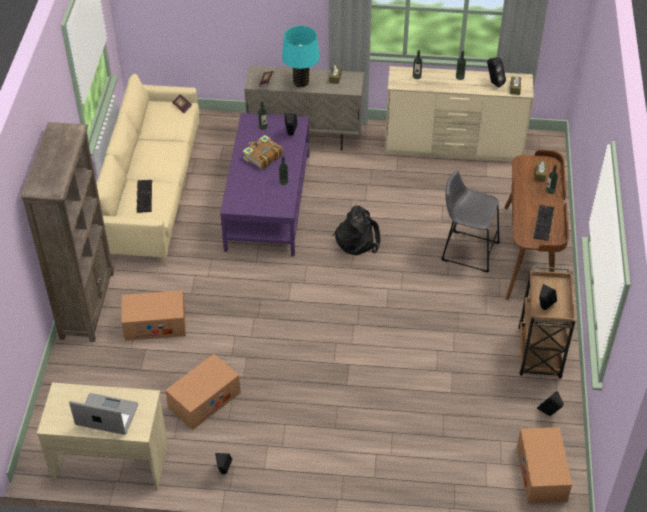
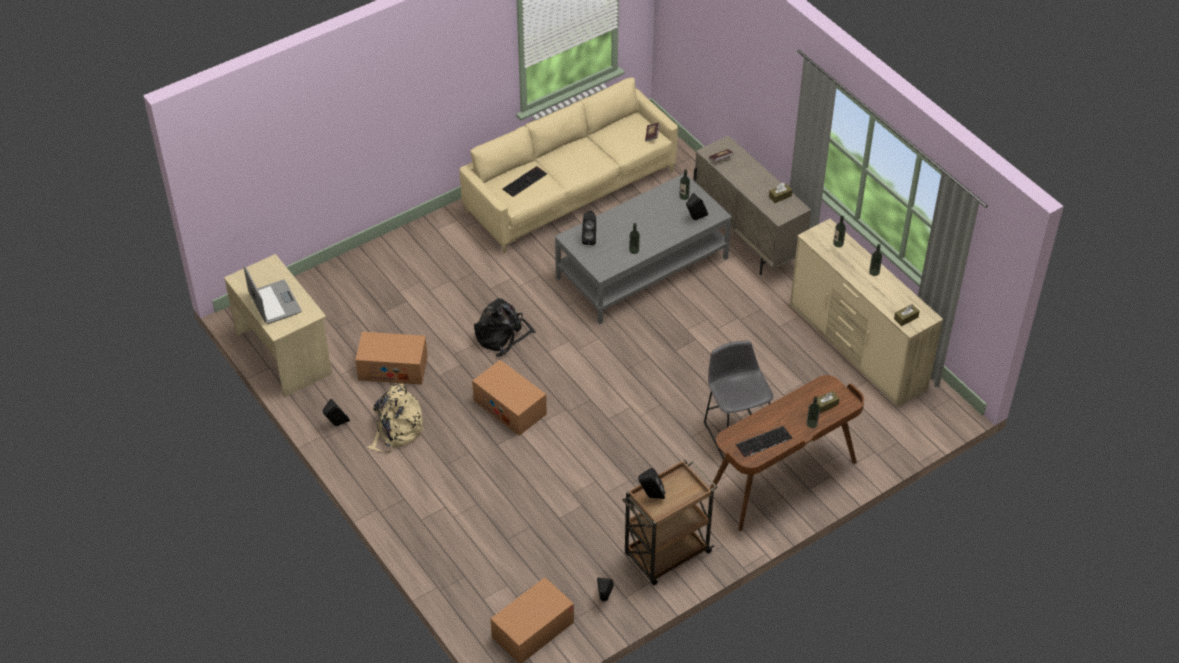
camera: 50 degrees right, 0 degrees up
brown bookcase [21,122,114,342] -> none
cardboard box [121,290,186,341] -> cardboard box moved to [472,360,547,436]
purple coffee table [220,113,309,256] -> grey coffee table [555,174,732,324]
book [243,135,283,169] -> none
turquoise table lamp [282,26,320,87] -> none
black backpack [332,205,380,255] -> black backpack moved to [474,298,536,357]
black speaker [487,57,506,88] -> black speaker moved to [582,211,596,245]
none -> beige backpack [367,384,425,453]

